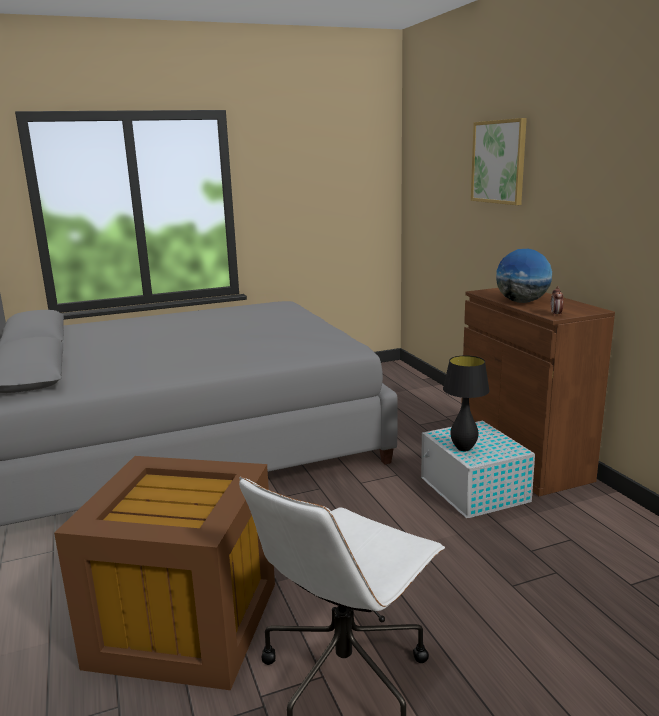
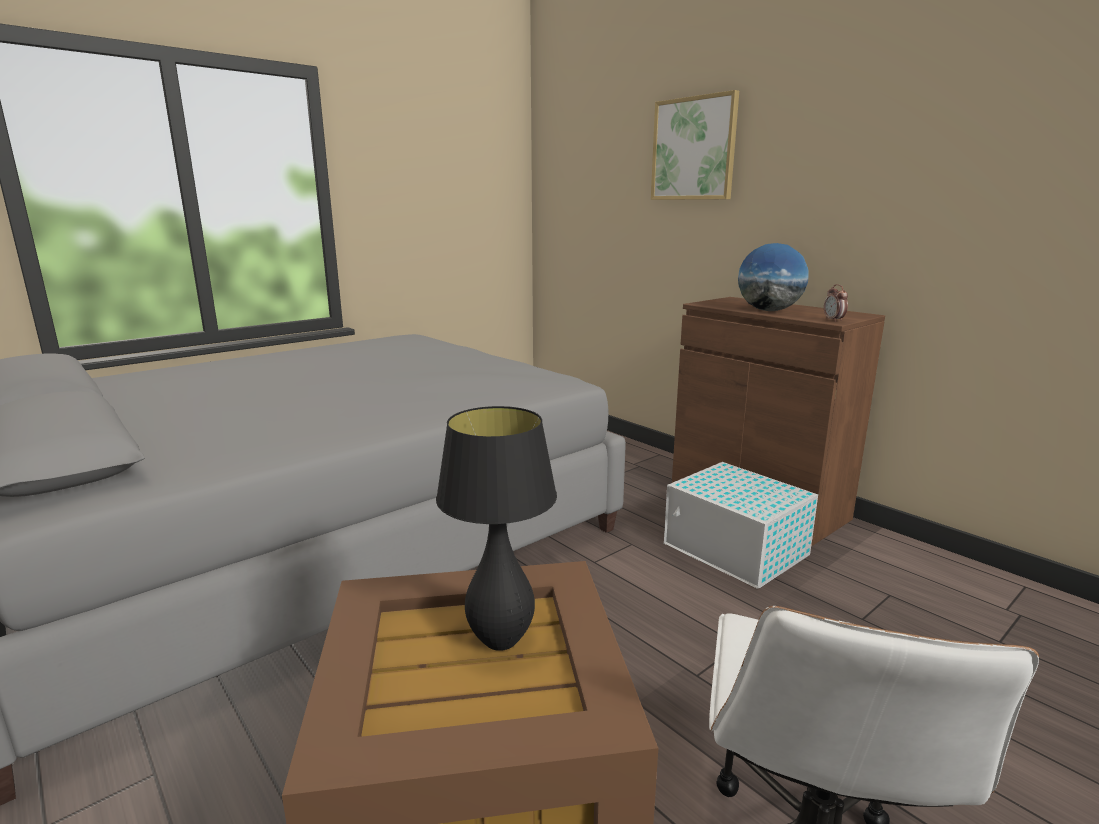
camera: 20 degrees left, 0 degrees up
black table lamp [443,355,490,451] -> black table lamp moved to [436,406,557,651]

